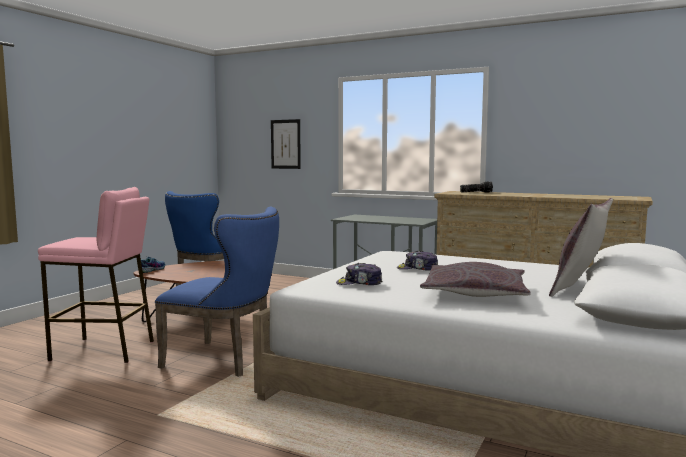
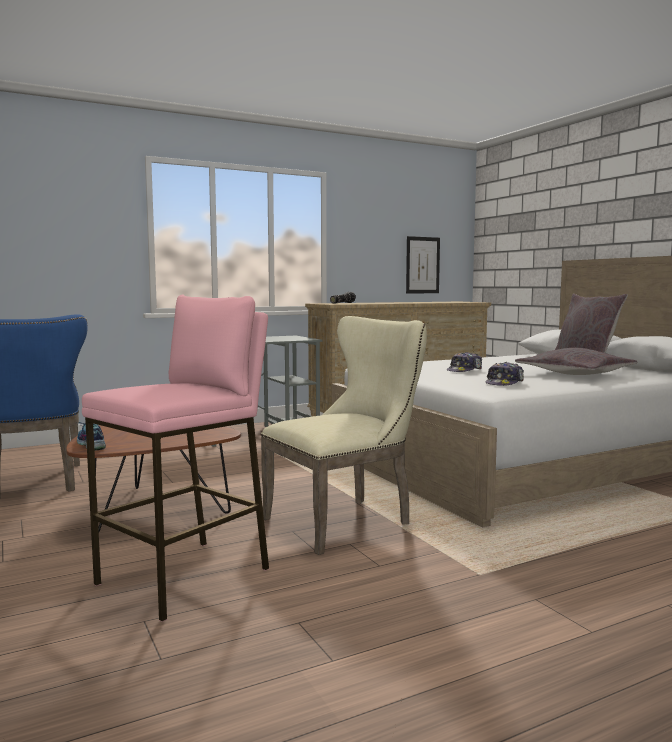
camera: 55 degrees left, 0 degrees up
blue chair [155,207,279,377] -> beige chair [260,316,427,555]
picture [271,119,301,169] -> picture moved to [406,236,440,293]

